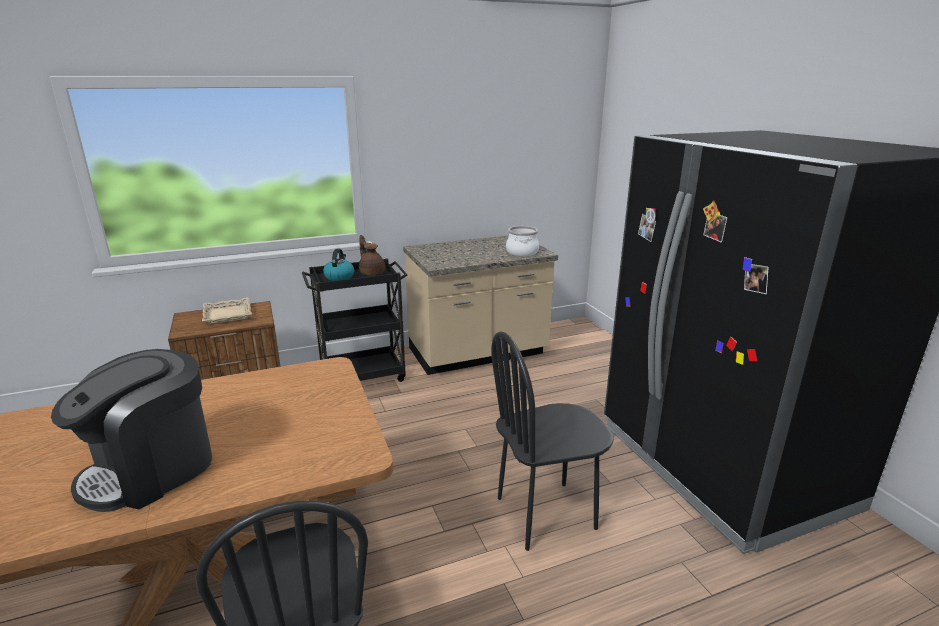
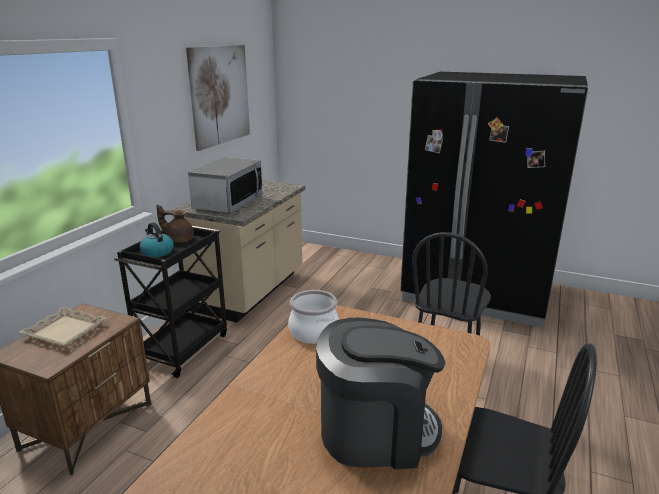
camera: 45 degrees left, 0 degrees up
coffee machine [51,349,212,512] -> coffee machine turned 90 degrees counterclockwise [316,317,445,469]
cooking pot [506,226,539,256] -> cooking pot moved to [288,290,339,344]
none -> picture [186,45,250,151]
none -> microwave [188,157,263,213]

